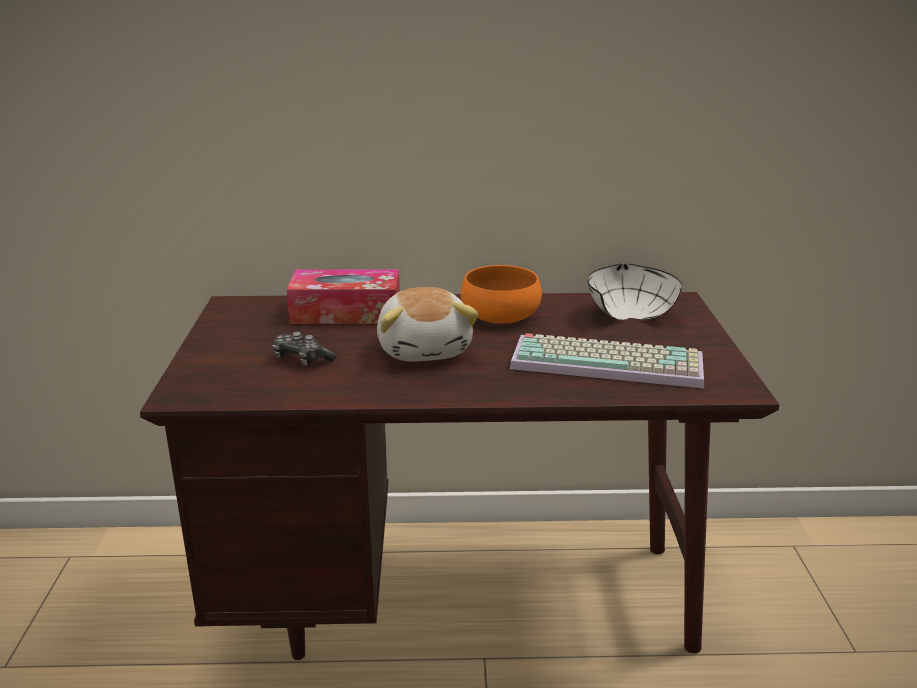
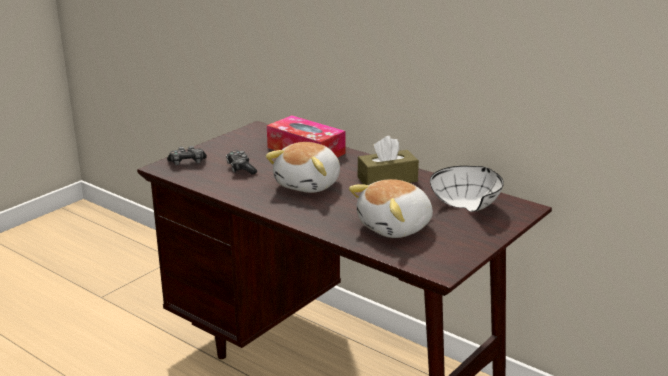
camera: 40 degrees right, 0 degrees up
orange bowl [461,265,542,323] -> brown tissue box [358,136,419,185]
keyboard [510,333,704,388] -> plush toy [349,179,433,238]
none -> game controller [167,146,207,165]

